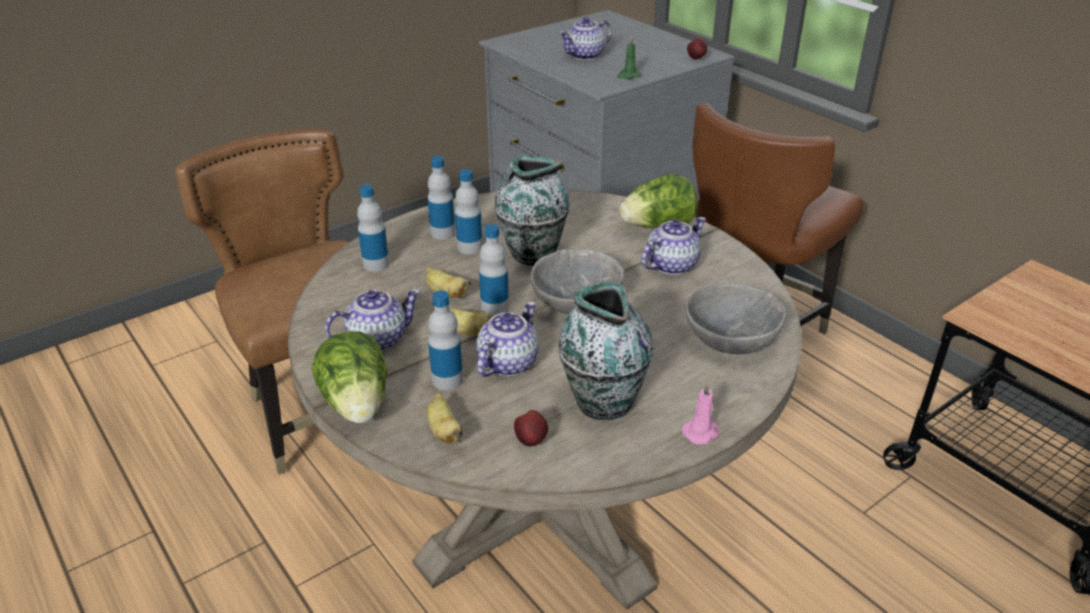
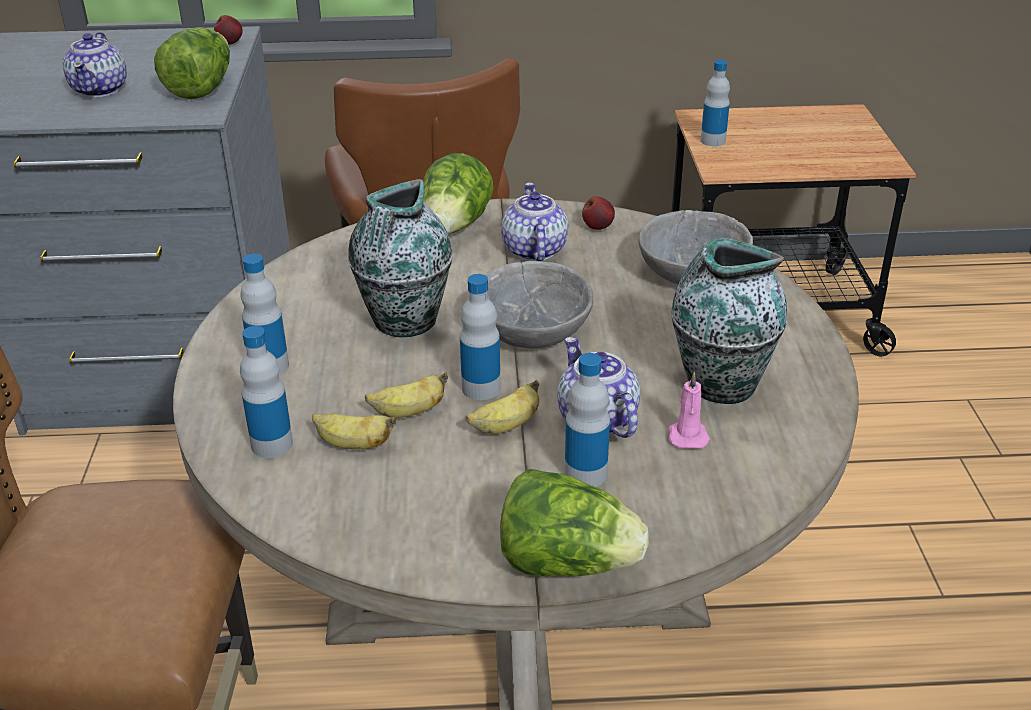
camera: 55 degrees left, 0 degrees up
teapot [325,289,421,351] -> none
banana [427,393,463,444] -> banana moved to [312,414,396,449]
bottle [455,169,482,254] -> bottle moved to [701,60,730,146]
apple [514,410,548,446] -> apple moved to [582,196,615,230]
green candle [617,36,641,79] -> lettuce [154,27,230,100]
pink candle [682,382,719,444] -> pink candle moved to [668,372,710,449]

